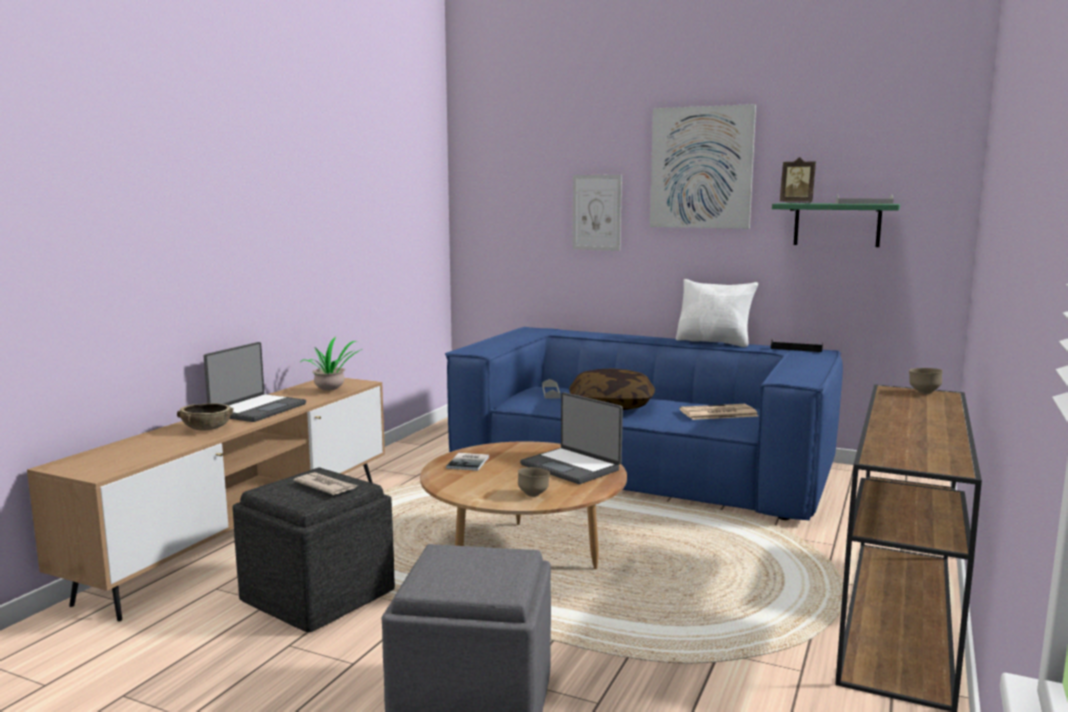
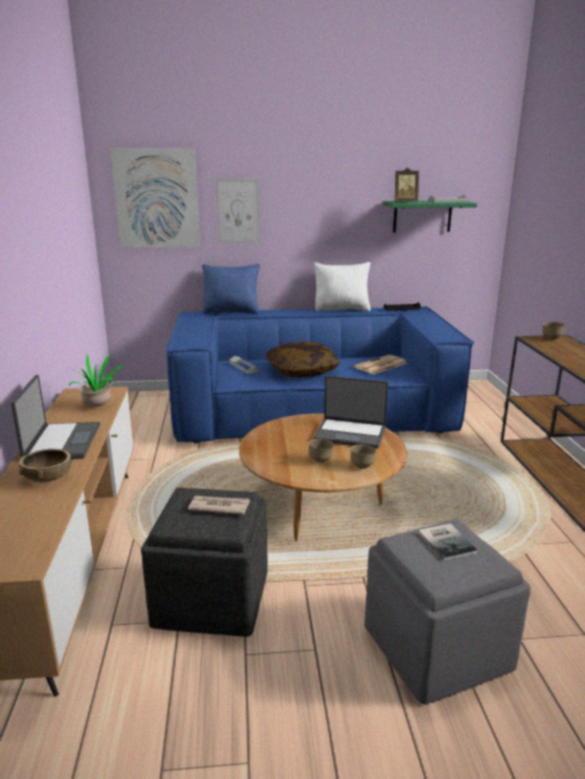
camera: 30 degrees left, 10 degrees up
book [446,453,489,471] -> book moved to [418,523,478,561]
picture [650,104,756,229] -> picture moved to [110,149,200,248]
none -> blue pillow [202,264,260,314]
none -> brown bowl [308,439,334,463]

